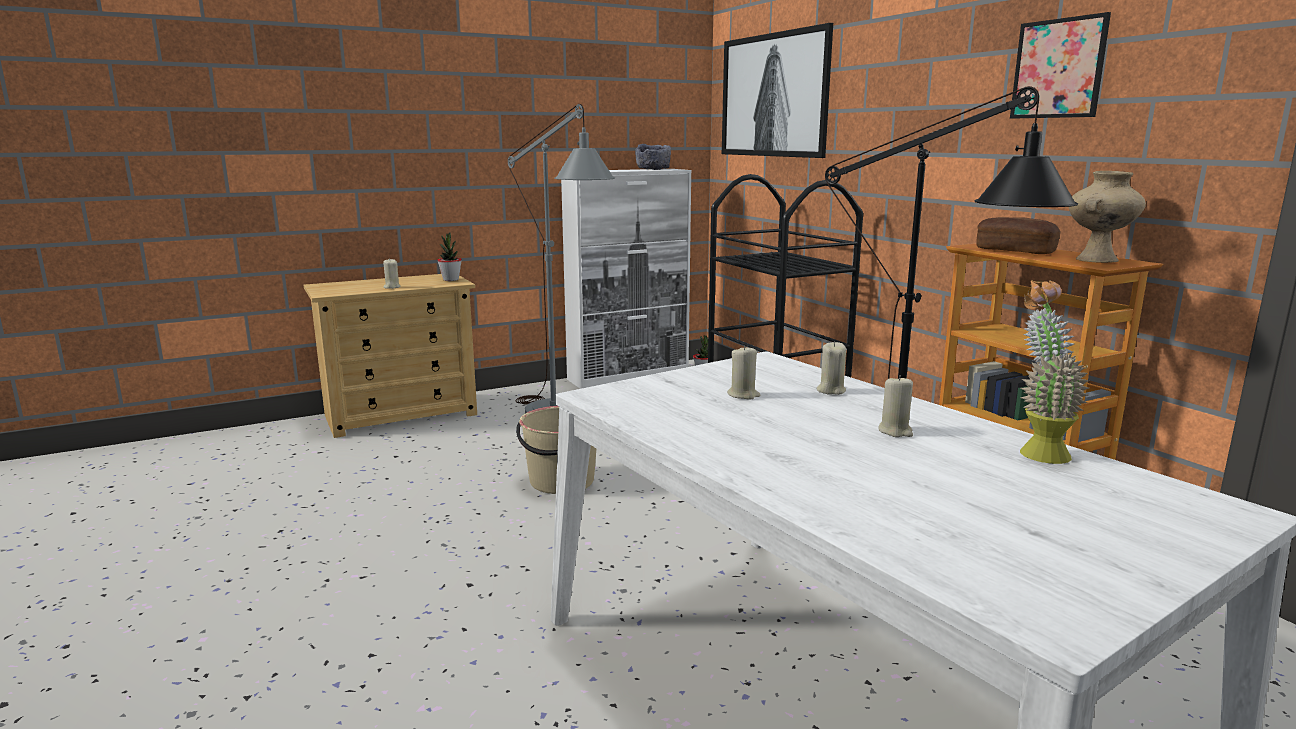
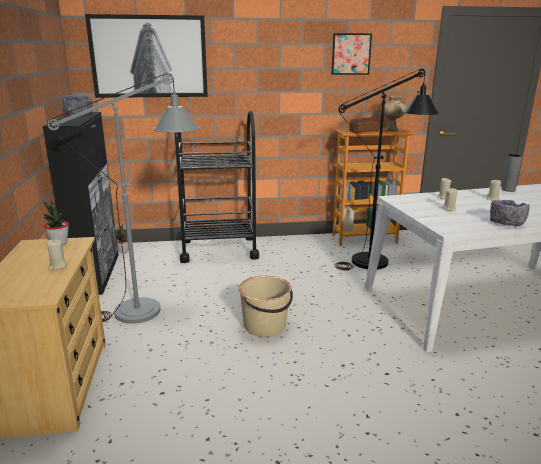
camera: 70 degrees left, 5 degrees up
white cabinet [561,169,691,389] -> black cabinet [43,112,118,295]
potted plant [1020,280,1089,464] -> grey vase [501,154,522,192]
none -> grey bowl [490,200,530,226]

